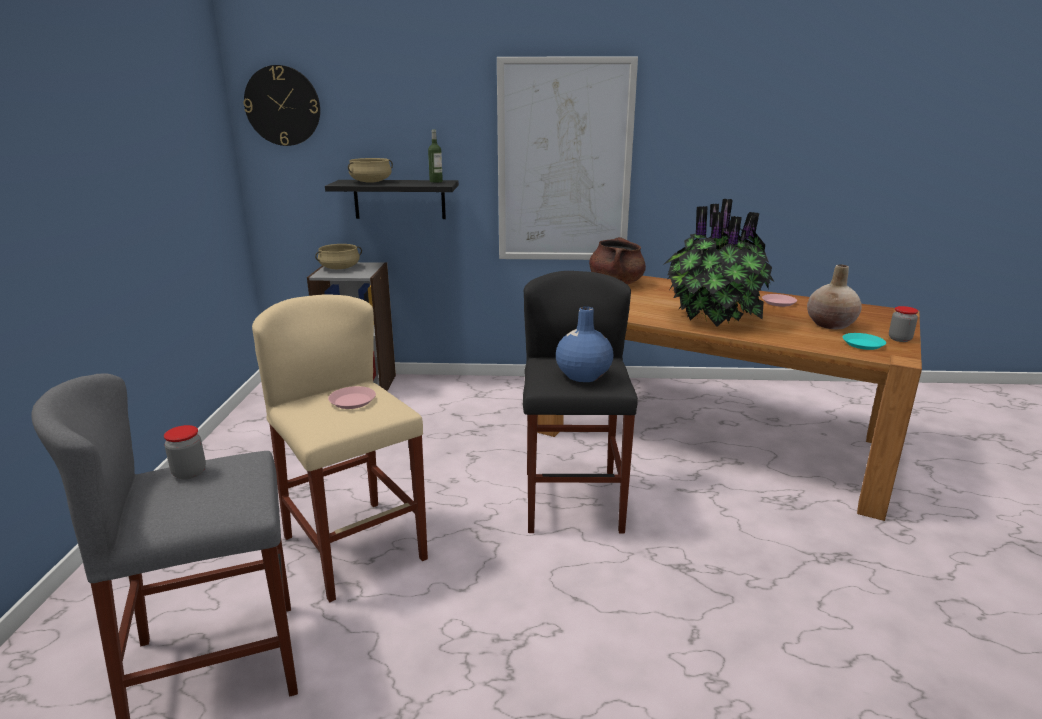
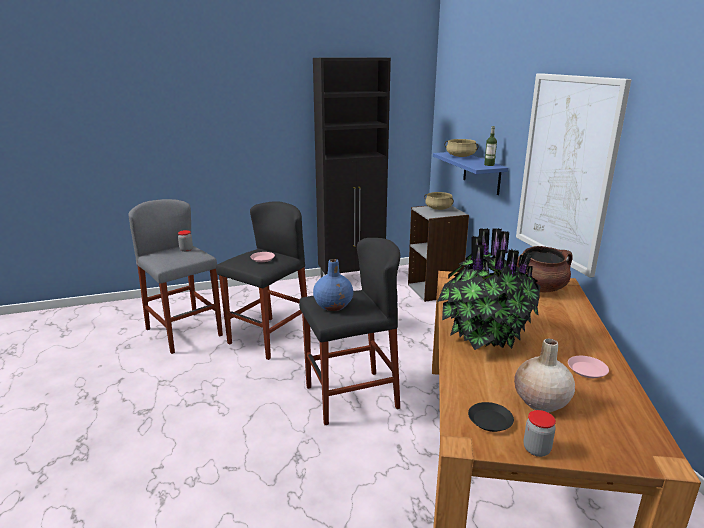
camera: 70 degrees right, 0 degrees up
wall clock [243,65,320,146] -> none
beige stool [252,294,428,602] -> black stool [216,201,311,360]
black shelf [325,180,459,219] -> blue shelf [433,152,508,195]
turquoise plate [843,333,886,350] -> black plate [468,402,514,432]
none -> black cabinet [313,57,391,277]

